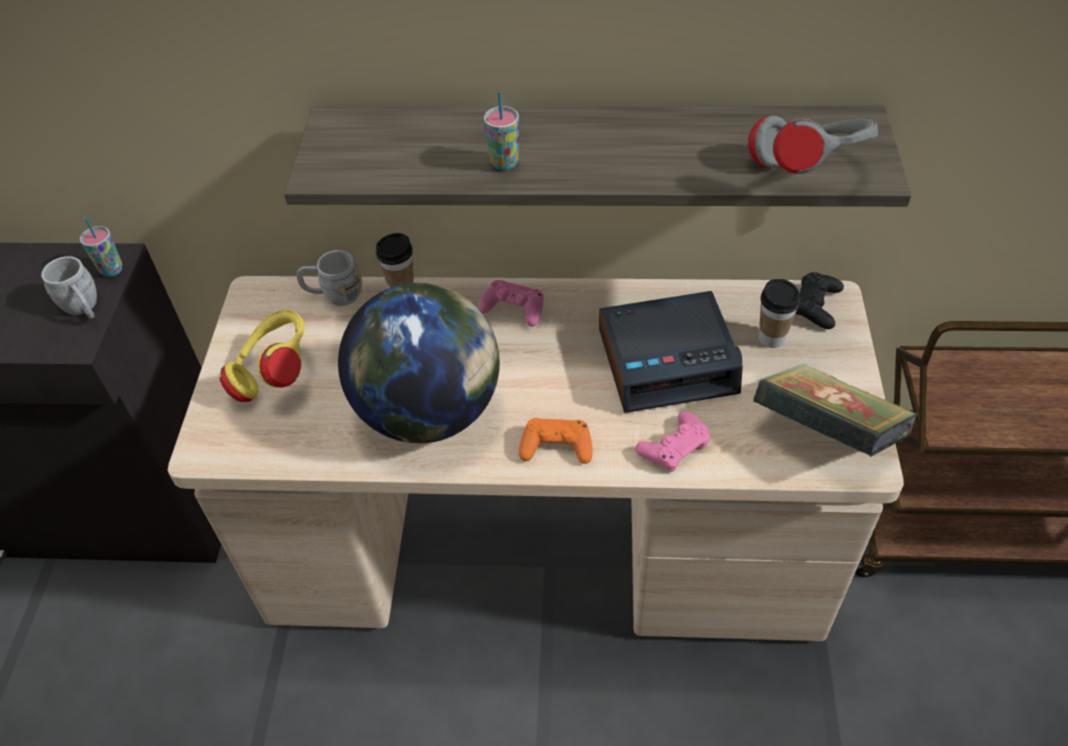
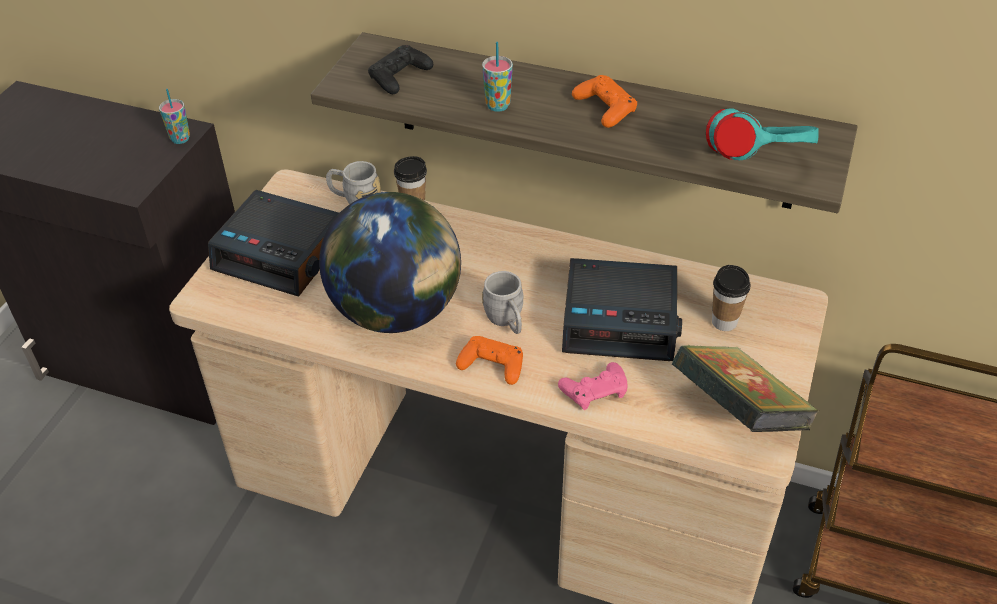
camera: 15 degrees right, 5 degrees down
grey mug [41,256,97,319] -> grey mug moved to [482,271,523,334]
yellow headphones [219,310,305,402] -> alarm clock [208,190,339,296]
pink game controller [478,280,544,326] -> none
grey headphones [748,115,878,174] -> turquoise headphones [706,108,819,161]
black game controller [795,272,844,329] -> black game controller moved to [368,45,433,94]
none -> orange game controller [572,75,637,128]

